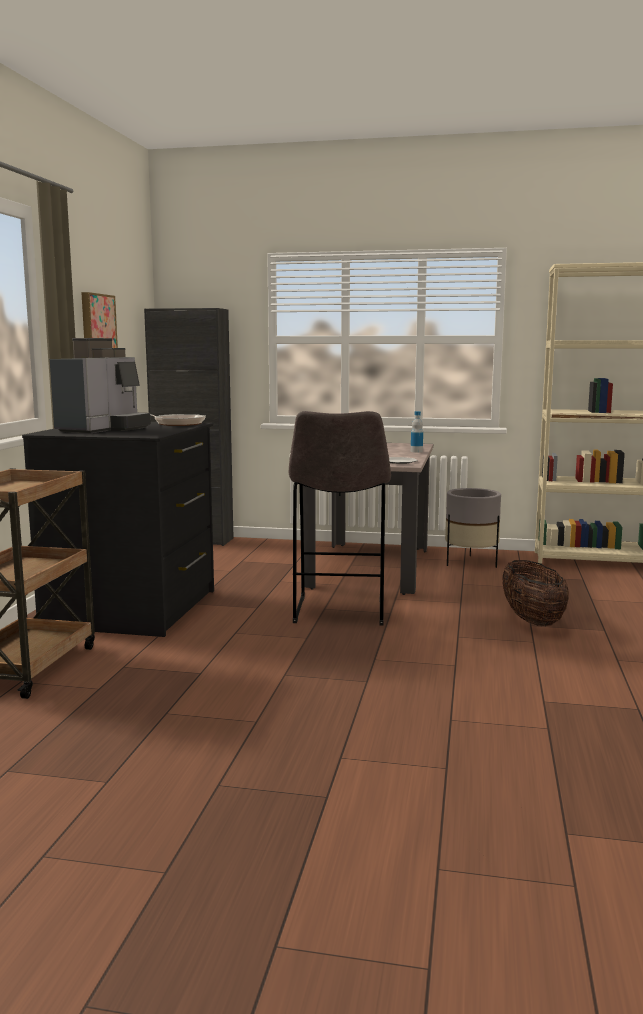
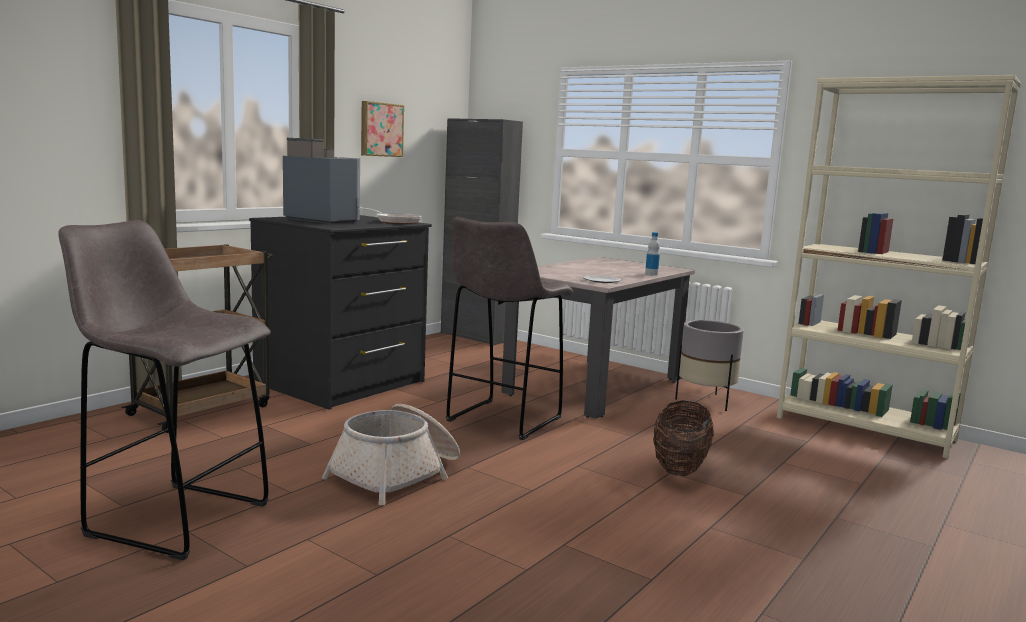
camera: 25 degrees right, 0 degrees up
coffee machine [50,338,151,433] -> coffee machine turned 105 degrees counterclockwise [283,138,360,224]
none -> grey stool [58,220,271,560]
none -> basket [322,404,460,505]

